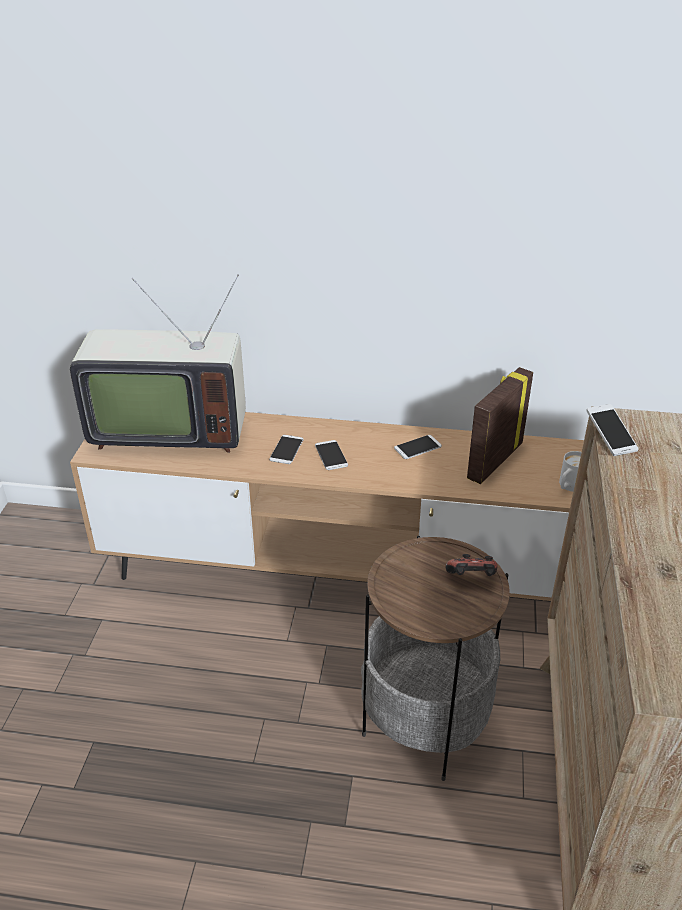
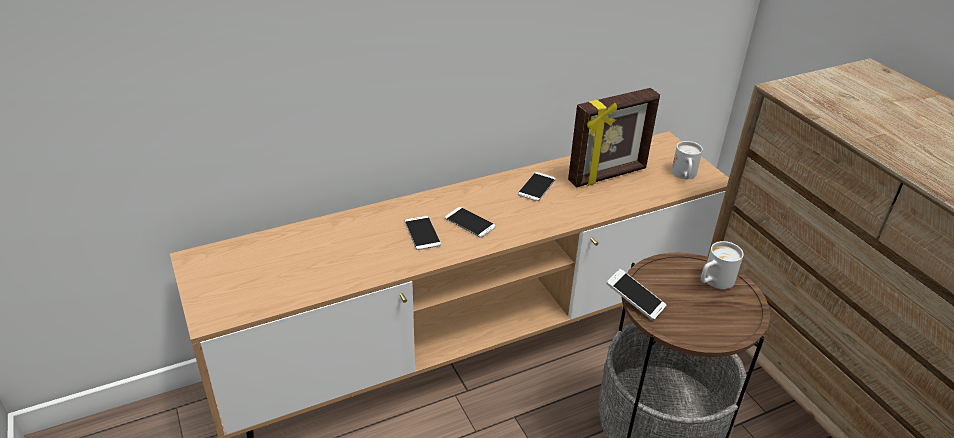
camera: 35 degrees left, 0 degrees up
television [70,274,246,453] -> none
game controller [445,554,497,576] -> white mug [701,241,744,289]
picture frame [467,367,533,484] -> picture frame turned 120 degrees counterclockwise [568,88,660,187]
phone [586,404,638,456] -> phone moved to [606,269,667,321]

